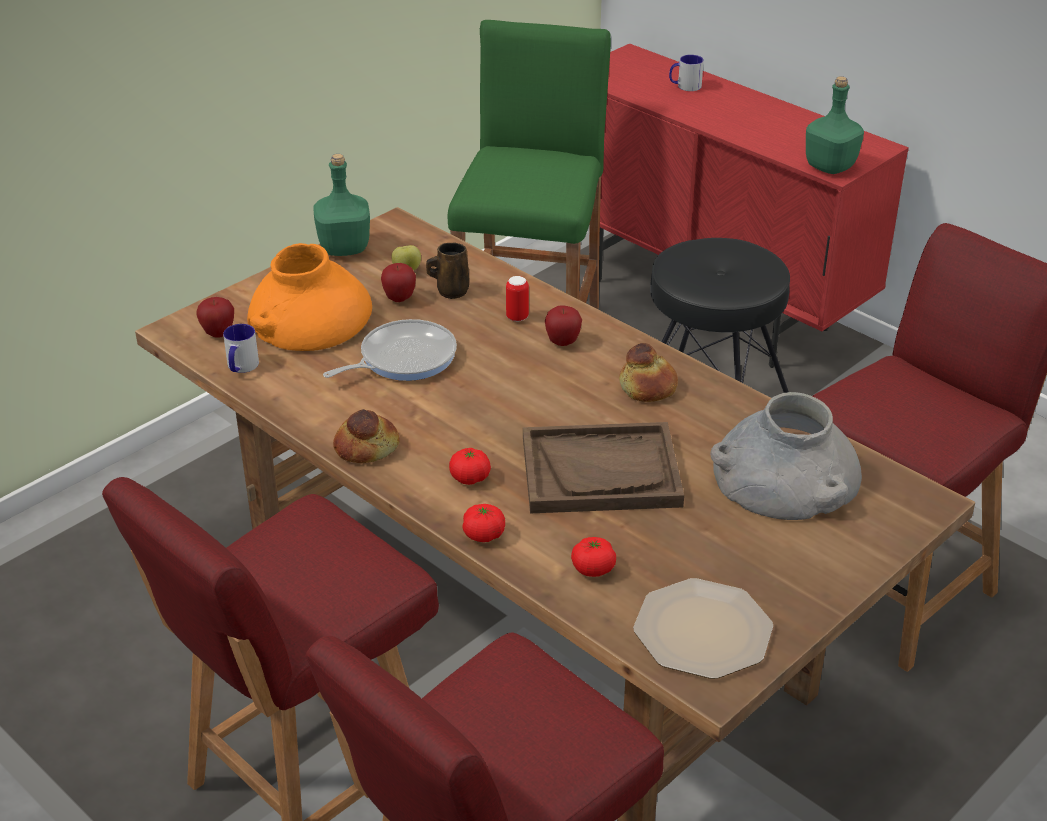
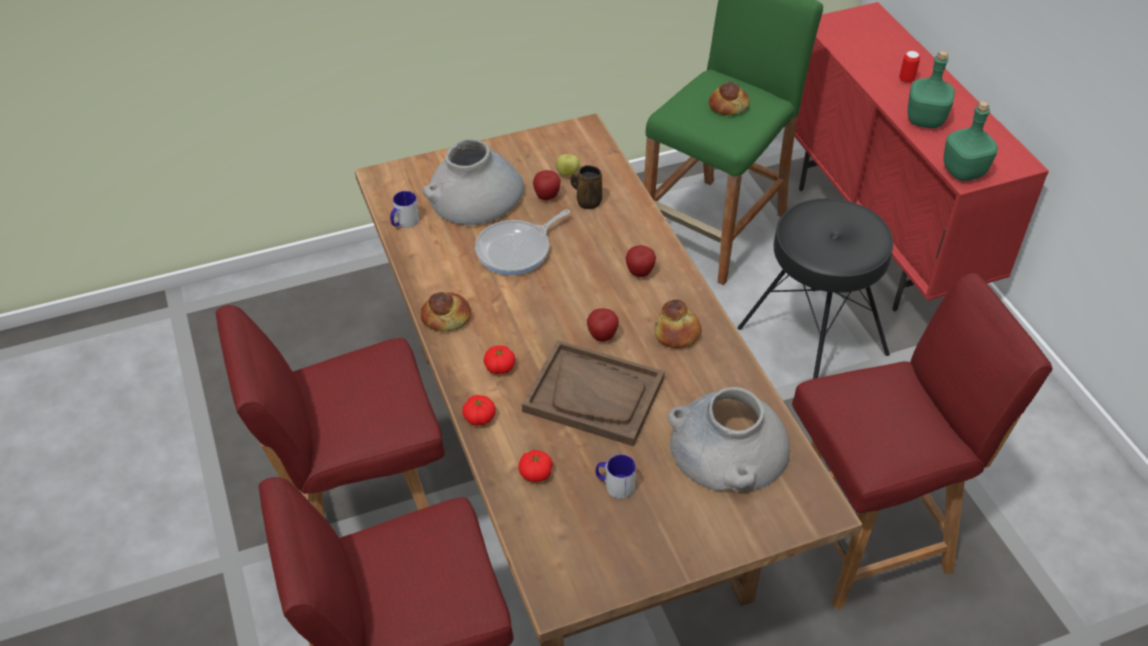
camera: 25 degrees right, 10 degrees up
apple [196,297,234,338] -> apple moved to [587,308,619,342]
orange vase [247,243,372,351] -> grey vase [423,139,524,225]
green bottle [313,154,370,256] -> green bottle moved to [908,51,955,128]
frying pan [323,319,457,381] -> frying pan turned 150 degrees clockwise [475,209,570,275]
can [506,276,529,321] -> can moved to [899,51,920,83]
plate [633,578,773,679] -> none
mug [669,55,704,91] -> mug moved to [595,455,636,499]
none -> bread [709,82,750,115]

